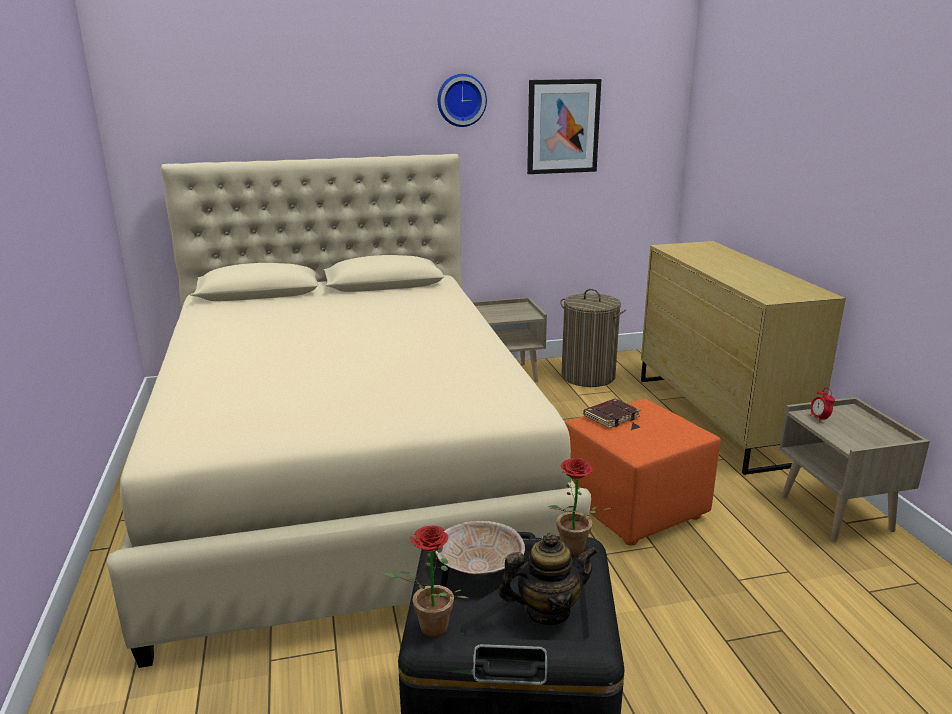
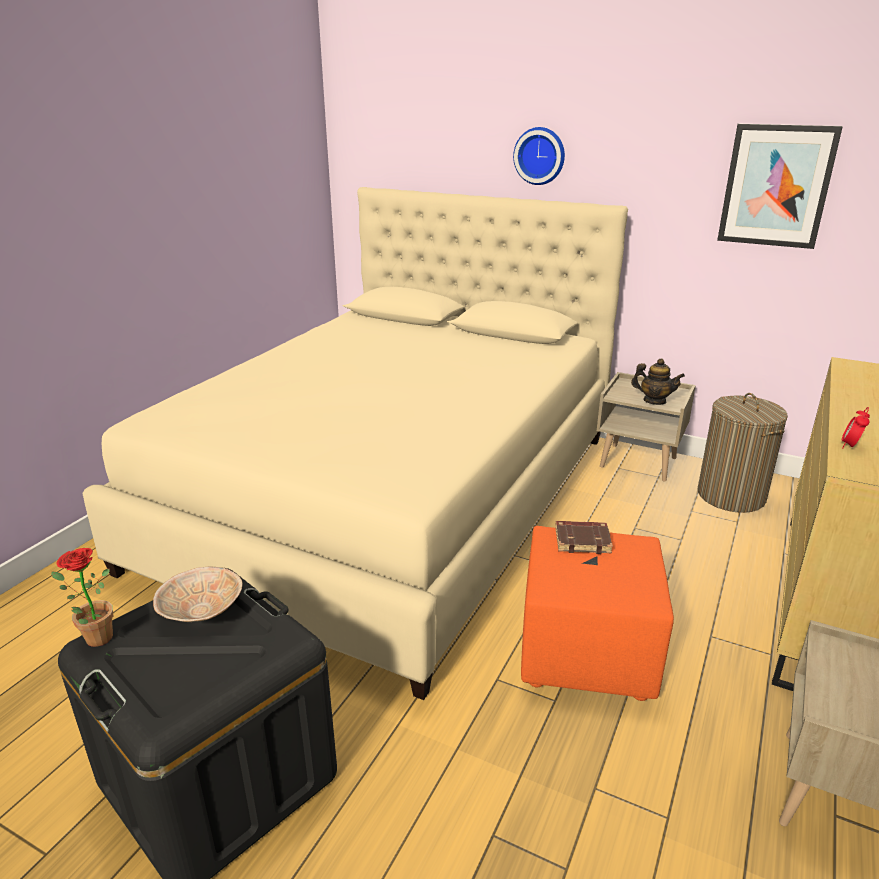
camera: 40 degrees right, 5 degrees up
wall clock [438,74,487,127] -> wall clock moved to [513,127,565,185]
teapot [499,533,598,626] -> teapot moved to [631,358,685,405]
potted plant [548,458,612,555] -> none
alarm clock [810,388,835,423] -> alarm clock moved to [842,407,870,449]

